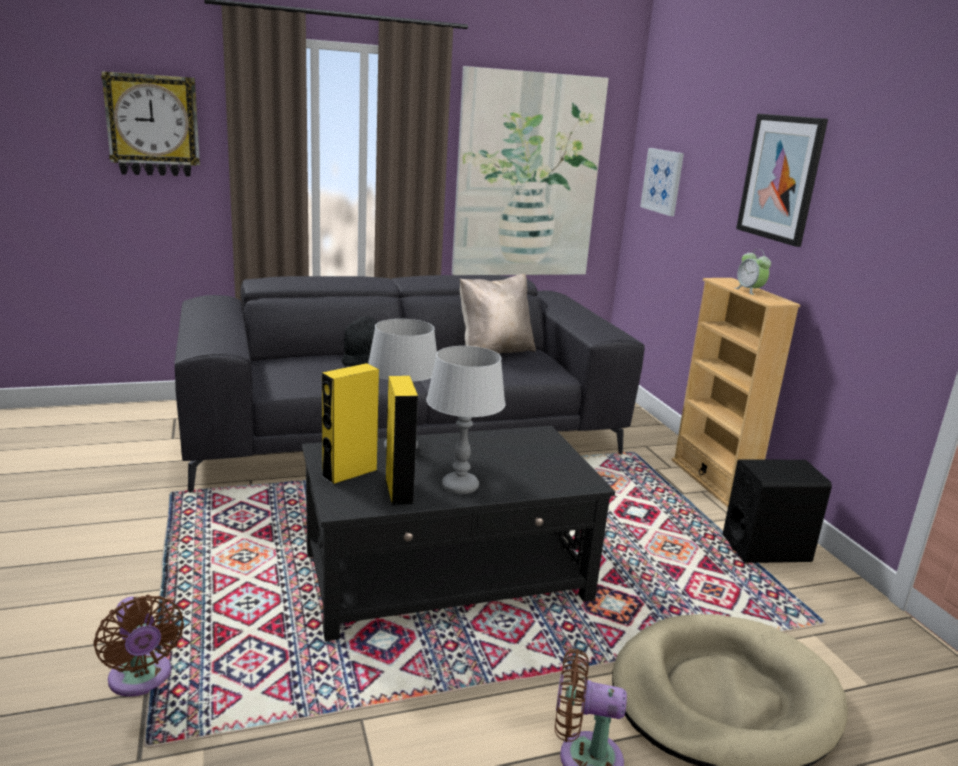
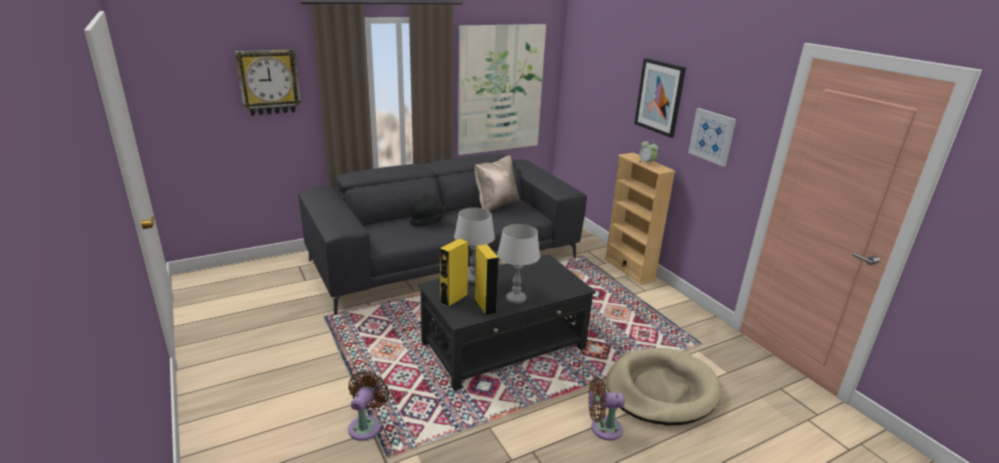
camera: 10 degrees left, 5 degrees up
brown fan [93,595,184,697] -> brown fan turned 120 degrees counterclockwise [348,371,389,441]
picture [640,148,684,216] -> picture moved to [688,108,736,167]
black speaker [723,460,832,563] -> none

